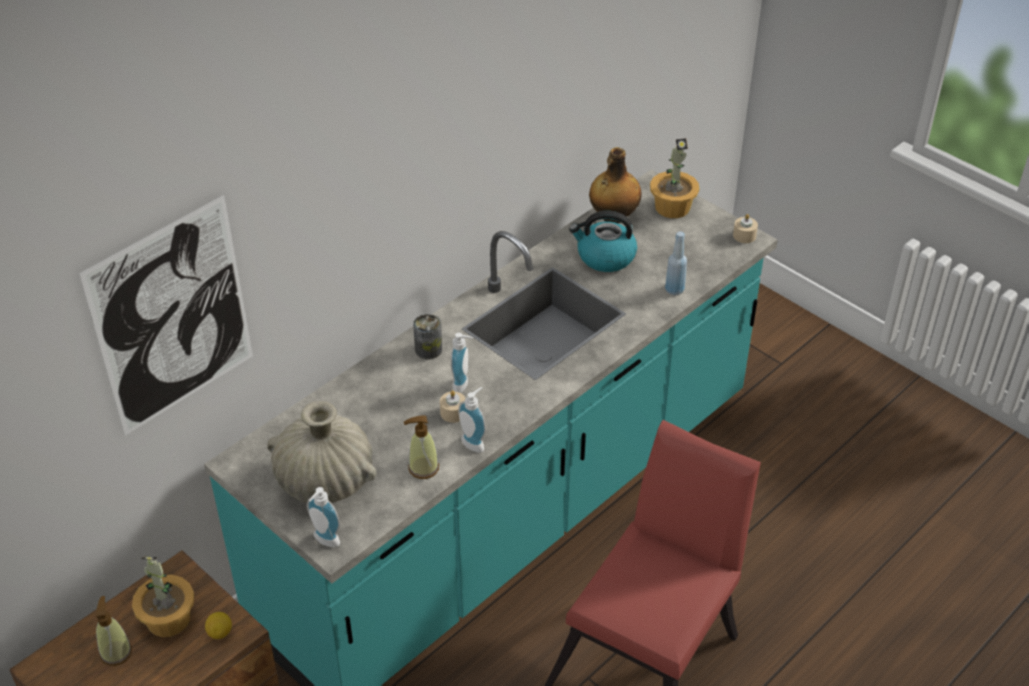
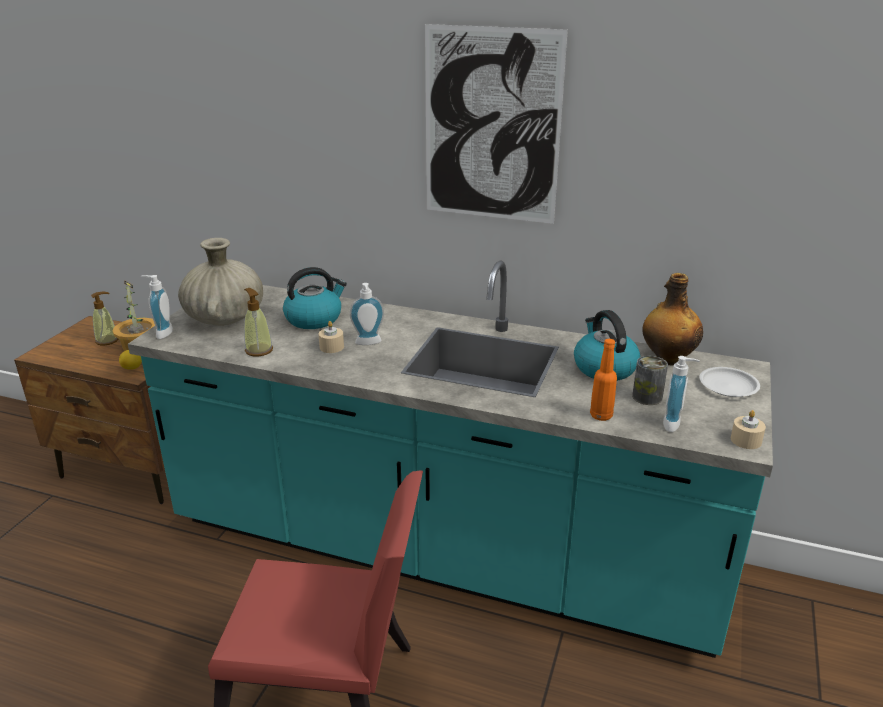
camera: 65 degrees right, 15 degrees down
picture [79,195,253,436] -> picture moved to [425,24,568,224]
can [413,314,442,359] -> can moved to [632,356,668,405]
soap dispenser [458,387,486,453] -> soap dispenser moved to [663,356,700,432]
potted plant [650,138,700,218] -> white plate [699,367,760,397]
blue bottle [665,231,687,295] -> orange bottle [590,339,617,421]
none -> kettle [283,267,347,329]

